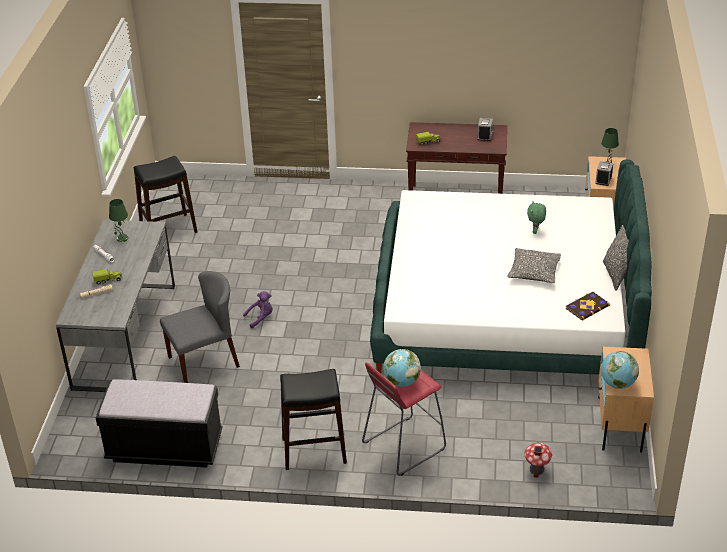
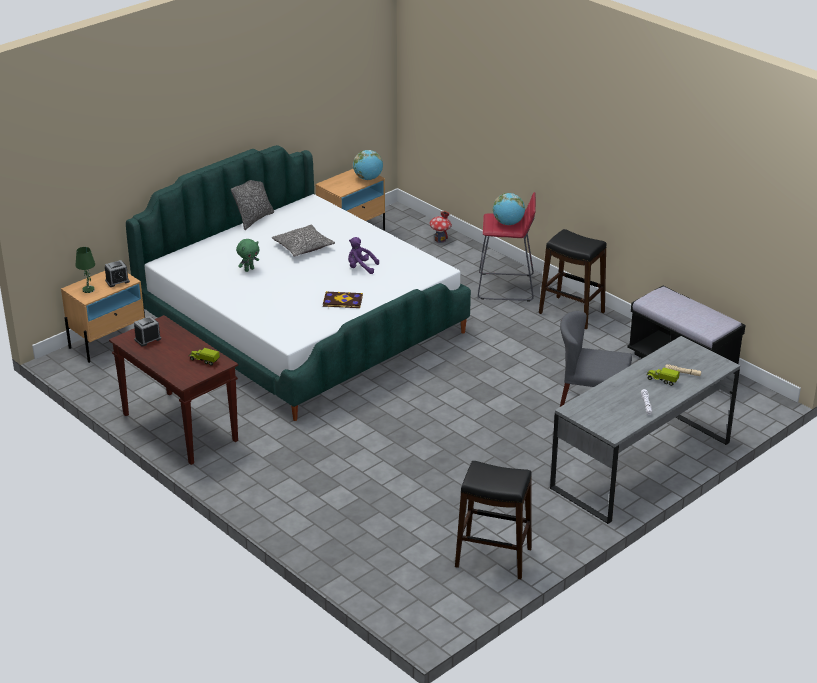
camera: 140 degrees left, 5 degrees down
green table lamp [109,199,128,242] -> none
purple plush toy [243,291,273,328] -> purple plush toy moved to [348,237,379,274]
book [566,292,610,321] -> book moved to [323,291,363,308]

